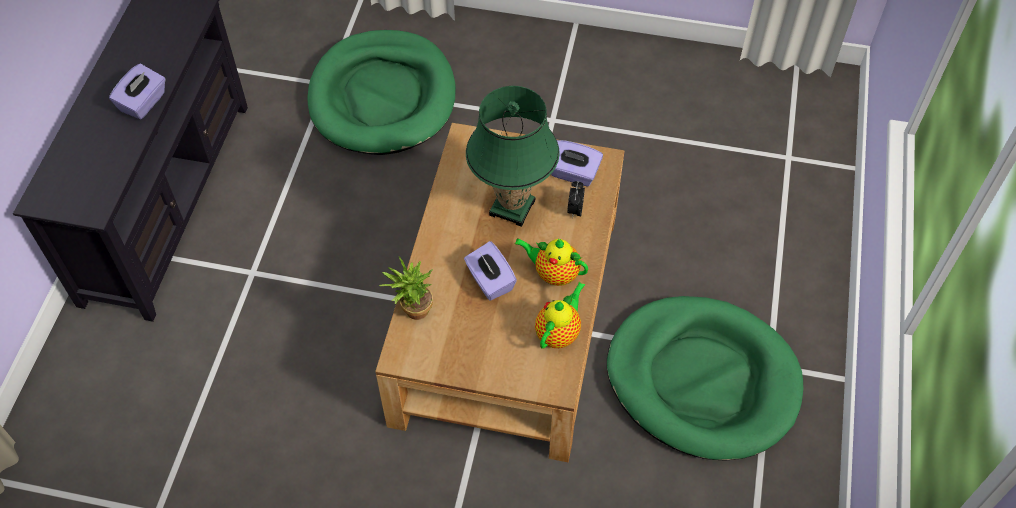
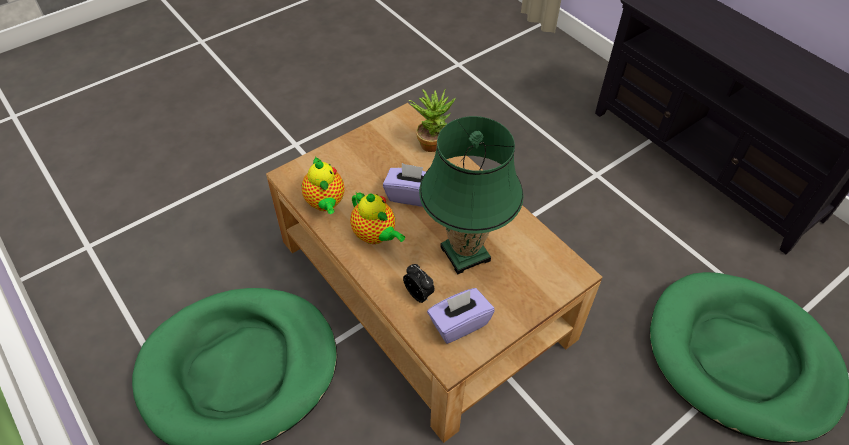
camera: 130 degrees right, 5 degrees down
purple tissue box [109,64,166,119] -> none
teapot [515,238,588,286] -> teapot turned 75 degrees clockwise [350,192,405,244]

